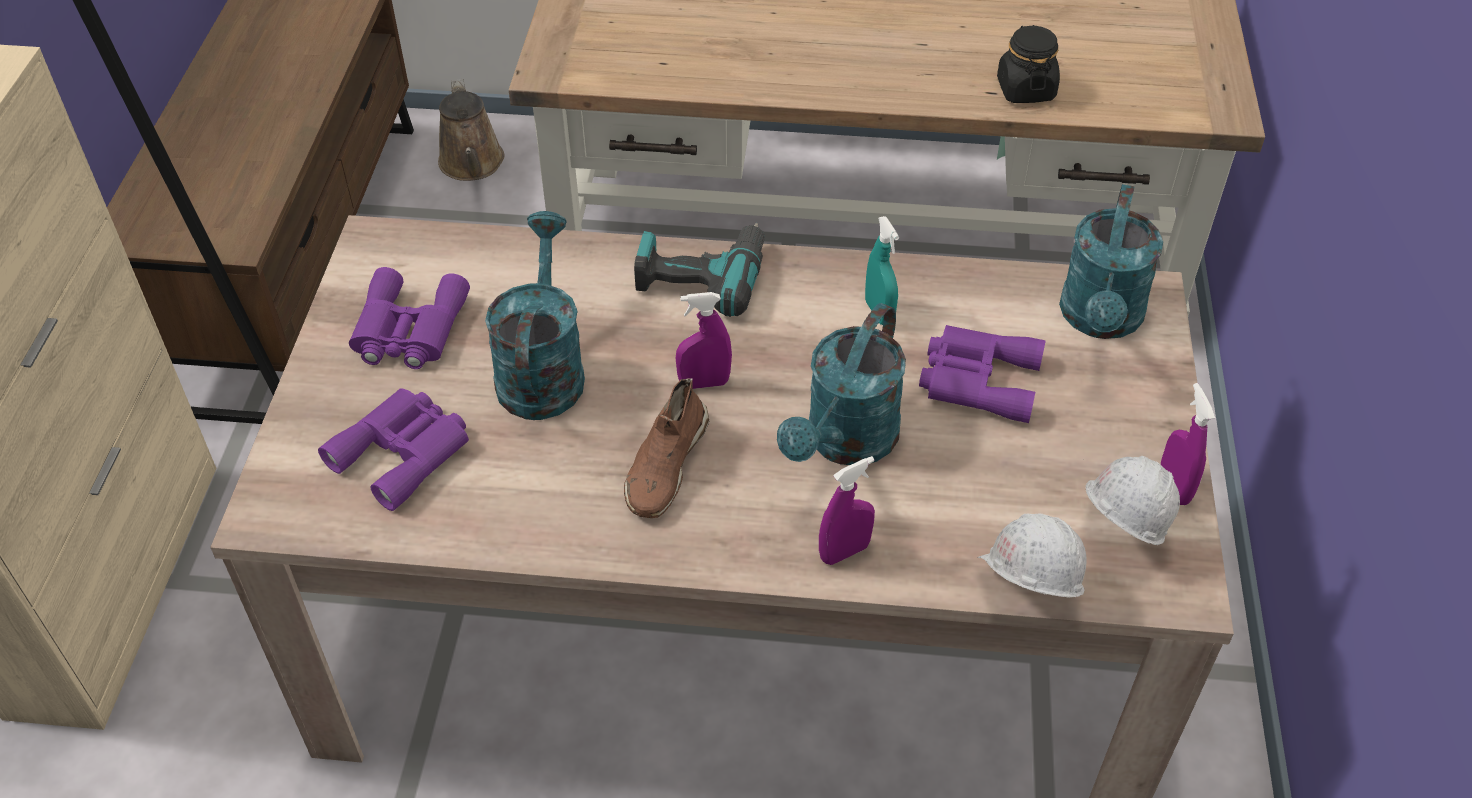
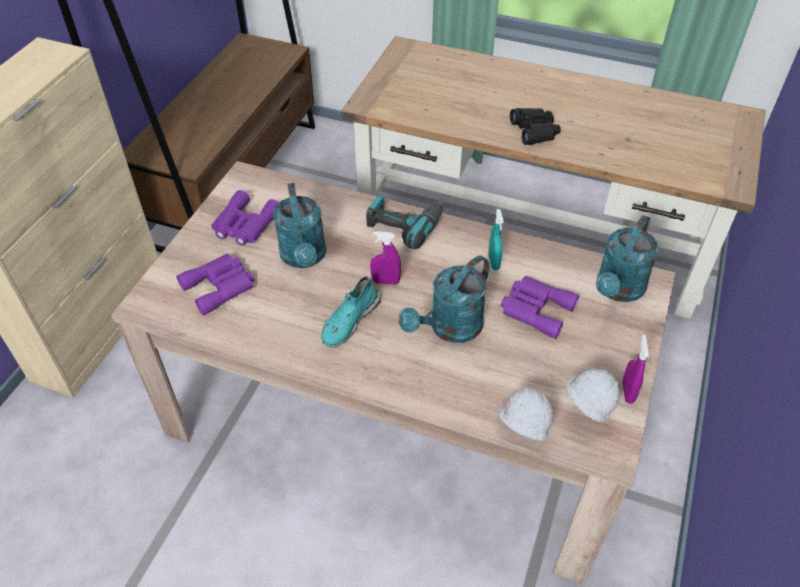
camera: 15 degrees right, 0 degrees up
brown watering can [438,79,504,181] -> none
turquoise watering can [485,211,585,420] -> turquoise watering can turned 150 degrees clockwise [273,183,326,268]
brown shoe [624,379,709,518] -> turquoise shoe [321,276,381,348]
purple spray bottle [819,456,875,565] -> none
black jar [997,25,1060,103] -> none
none -> black binoculars [510,108,561,145]

